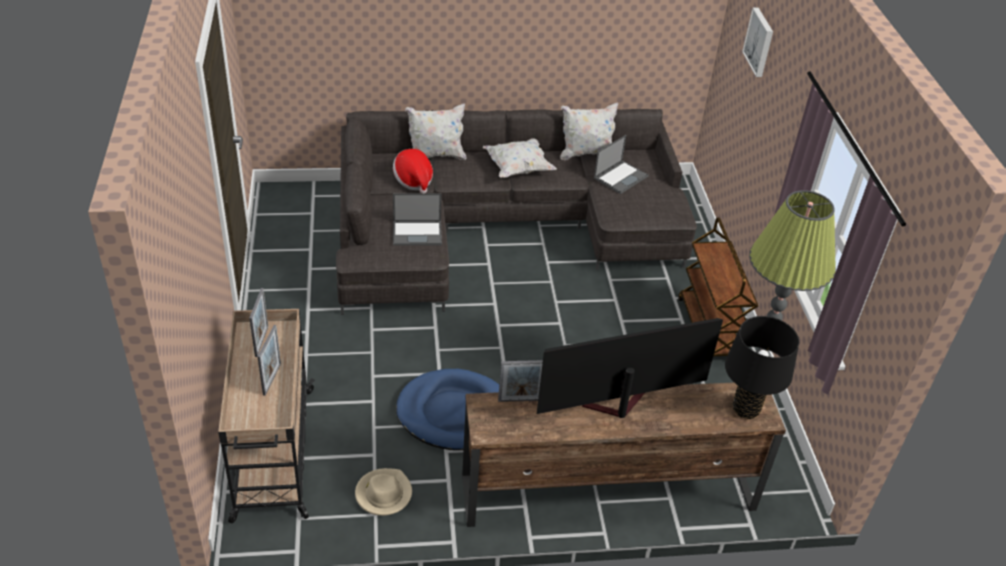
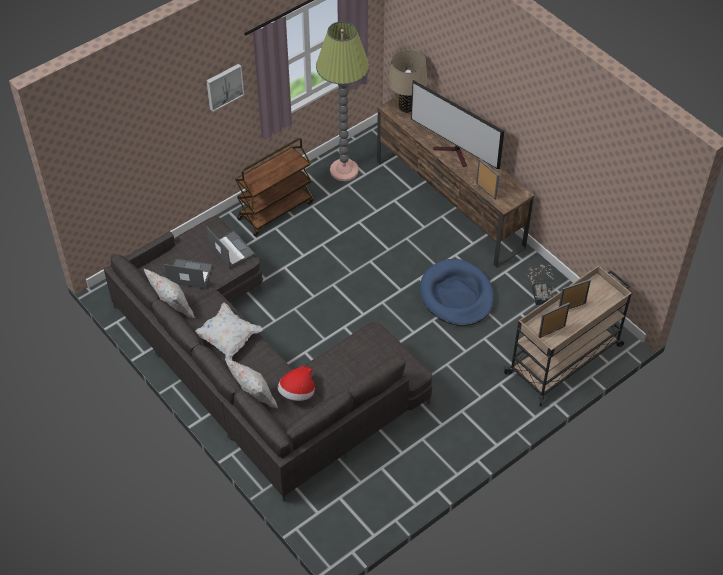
camera: 120 degrees left, 10 degrees up
beige hat [355,468,412,516] -> potted plant [528,265,555,305]
laptop [393,193,442,246] -> laptop moved to [207,227,255,269]
black table lamp [725,316,799,419] -> beige table lamp [388,50,428,113]
picture [742,8,773,77] -> picture moved to [206,64,244,112]

